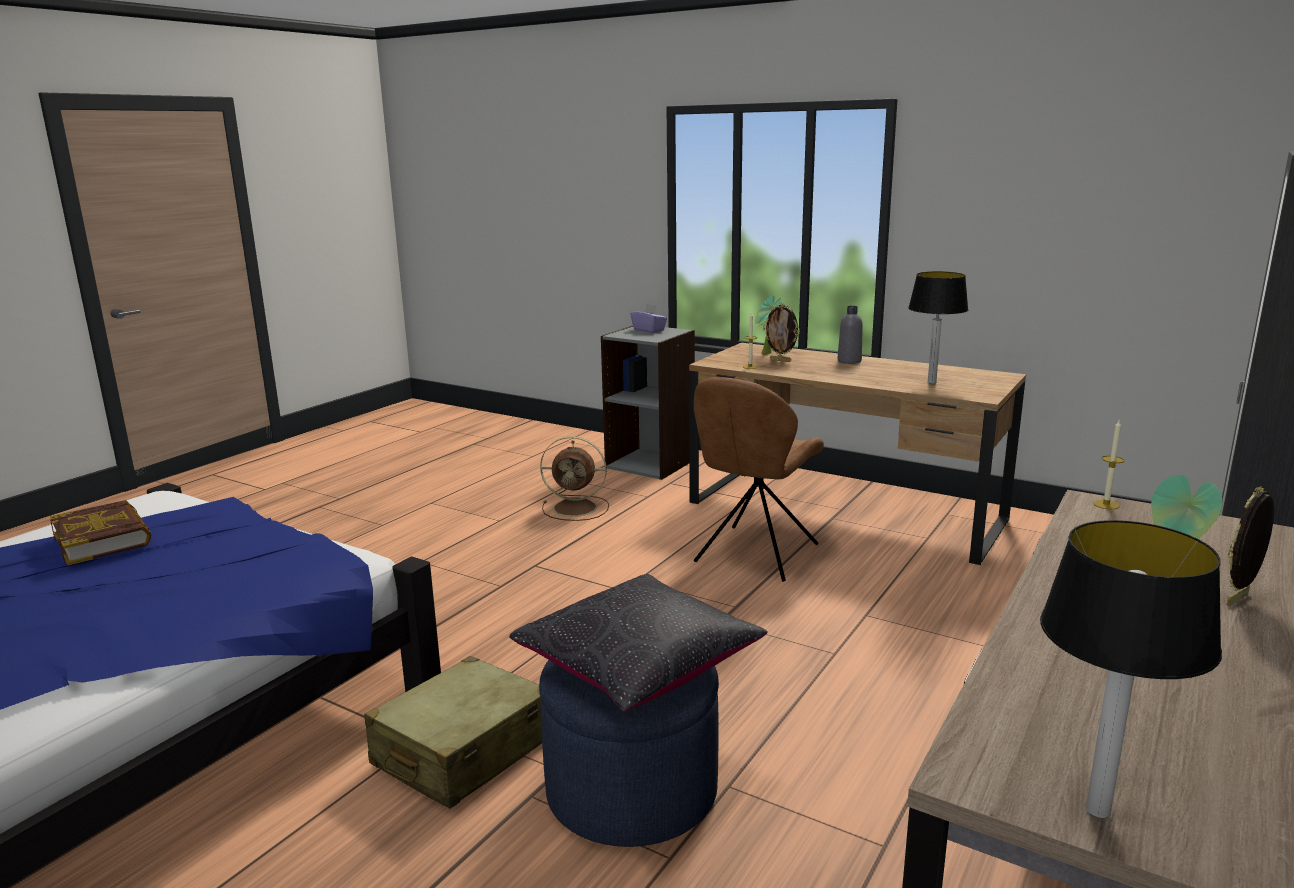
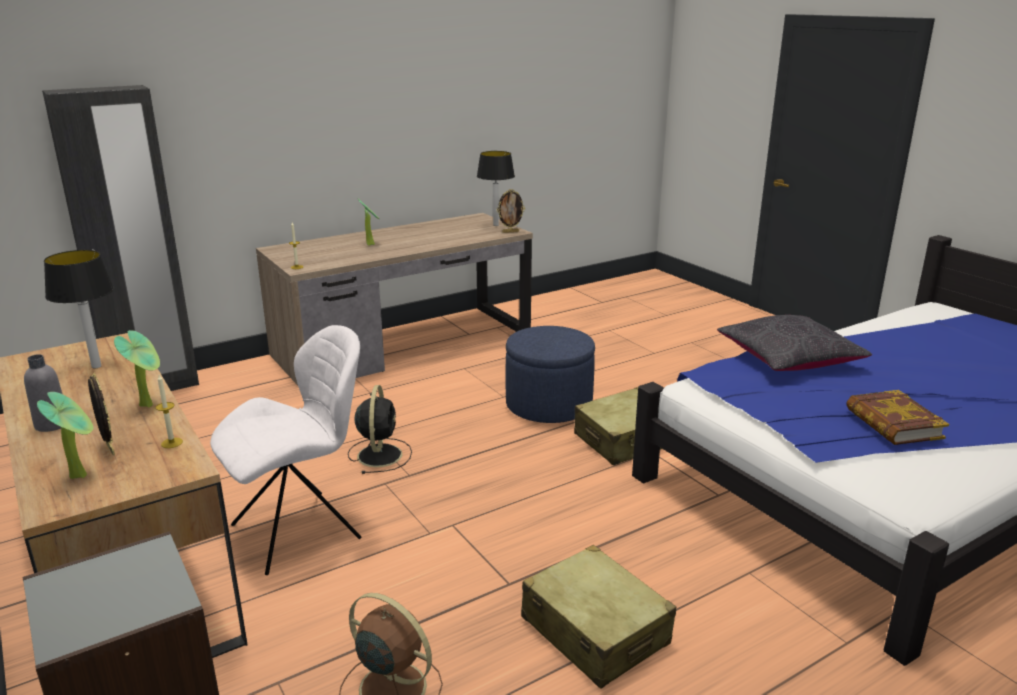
camera: 155 degrees left, 5 degrees up
black pillow [509,574,768,712] -> black pillow moved to [717,315,872,371]
purple tissue box [630,304,667,333] -> none
brown chair [694,377,824,582] -> white chair [210,325,361,575]
picture frame [1226,486,1274,606] -> picture frame moved to [497,189,525,233]
none -> potted plant [114,330,160,408]
none -> black fan [348,385,412,474]
none -> beige suitcase [521,545,676,689]

